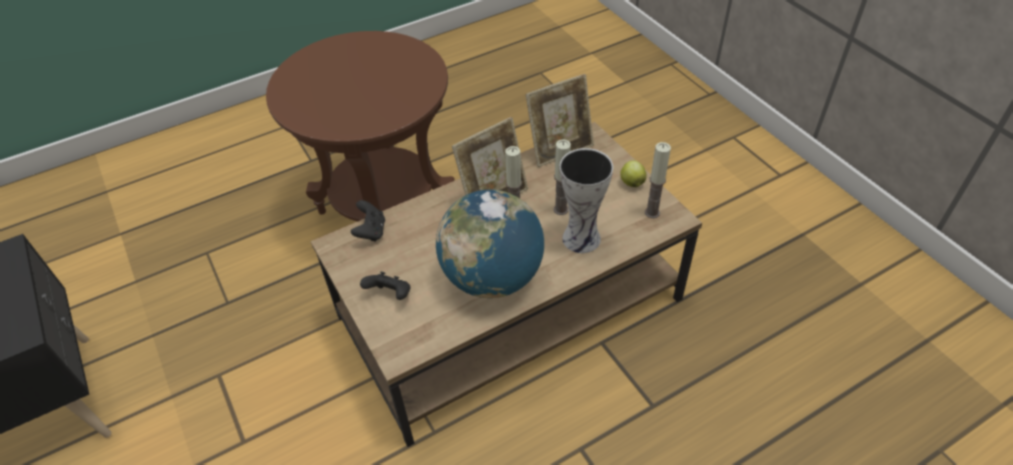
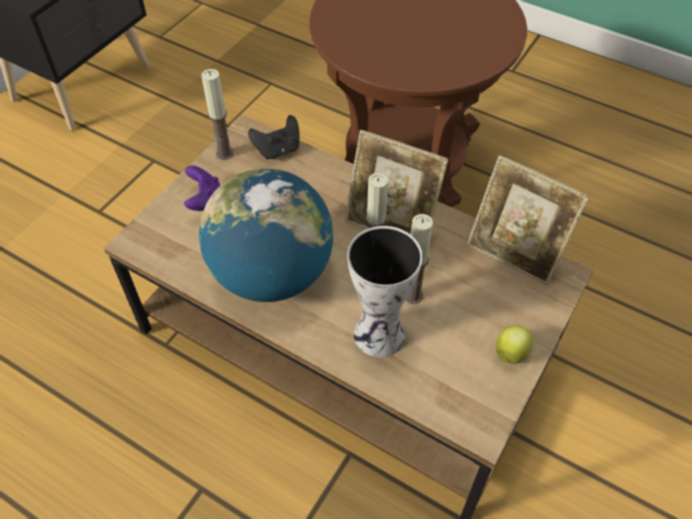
camera: 60 degrees right, 5 degrees up
black game controller [360,272,410,300] -> purple game controller [184,165,220,211]
candle [645,142,671,218] -> candle moved to [201,69,233,160]

